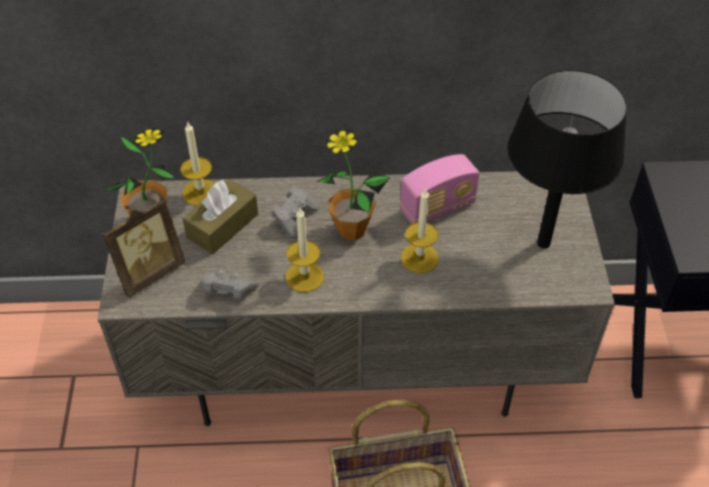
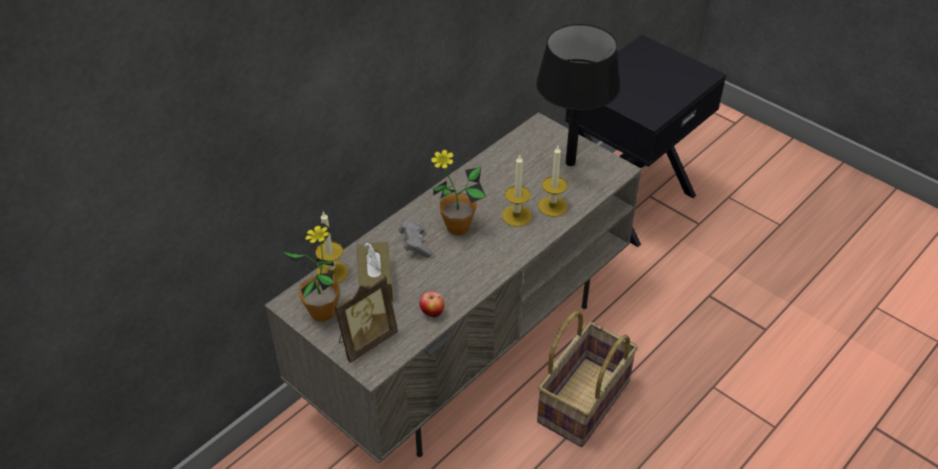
camera: 45 degrees left, 5 degrees down
picture frame [102,198,185,298] -> picture frame turned 45 degrees clockwise [334,276,398,363]
grey game controller [203,270,259,299] -> apple [419,291,445,317]
candle [286,207,324,292] -> candle moved to [538,146,568,217]
radio [400,154,480,224] -> none

